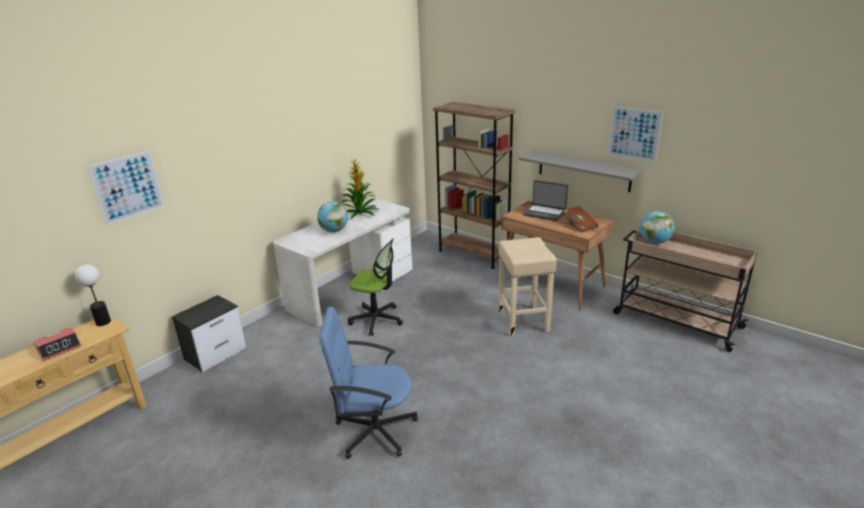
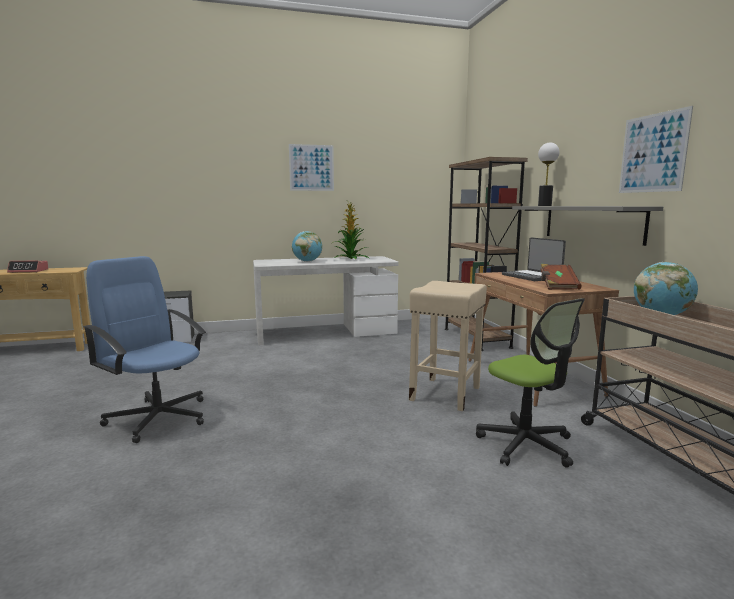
camera: 35 degrees right, 15 degrees down
table lamp [75,265,111,326] -> table lamp moved to [538,143,559,206]
picture [87,150,165,225] -> picture moved to [289,144,334,191]
office chair [348,238,403,336] -> office chair moved to [476,298,585,468]

